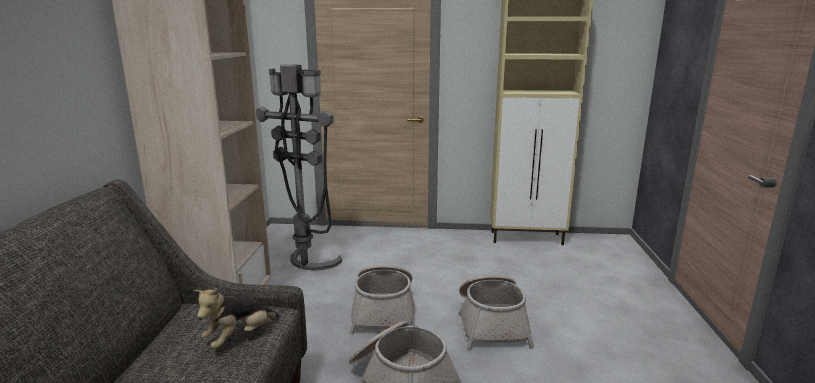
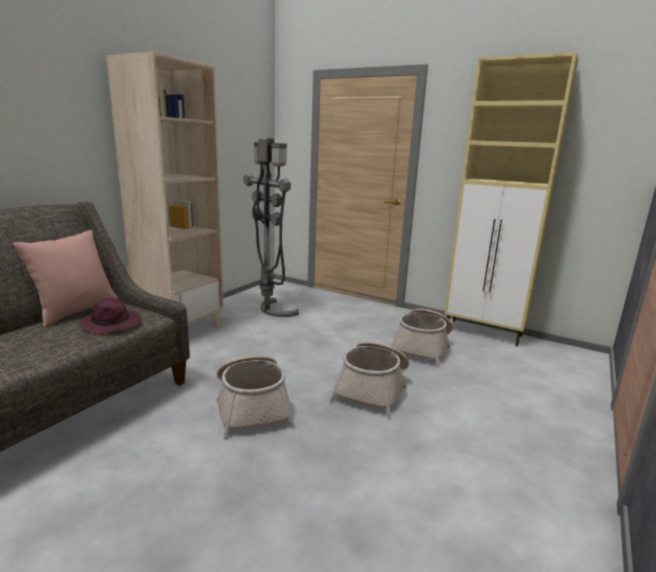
camera: 25 degrees right, 0 degrees up
plush toy [193,288,280,349] -> purple hat [80,298,141,335]
basket [349,265,414,335] -> basket moved to [392,309,453,367]
none -> pink pillow [13,230,118,328]

